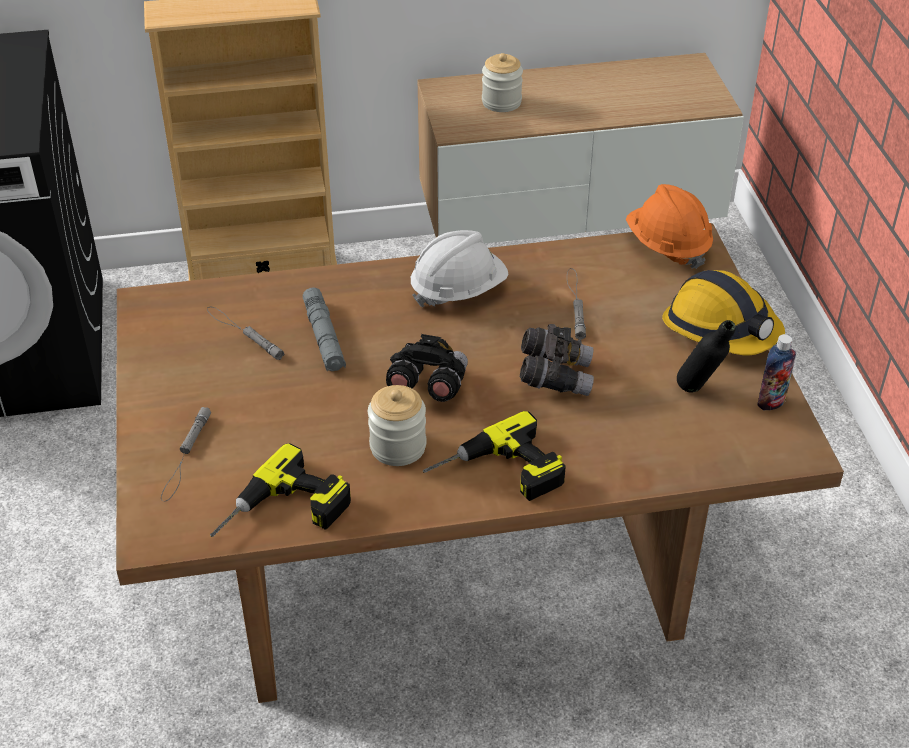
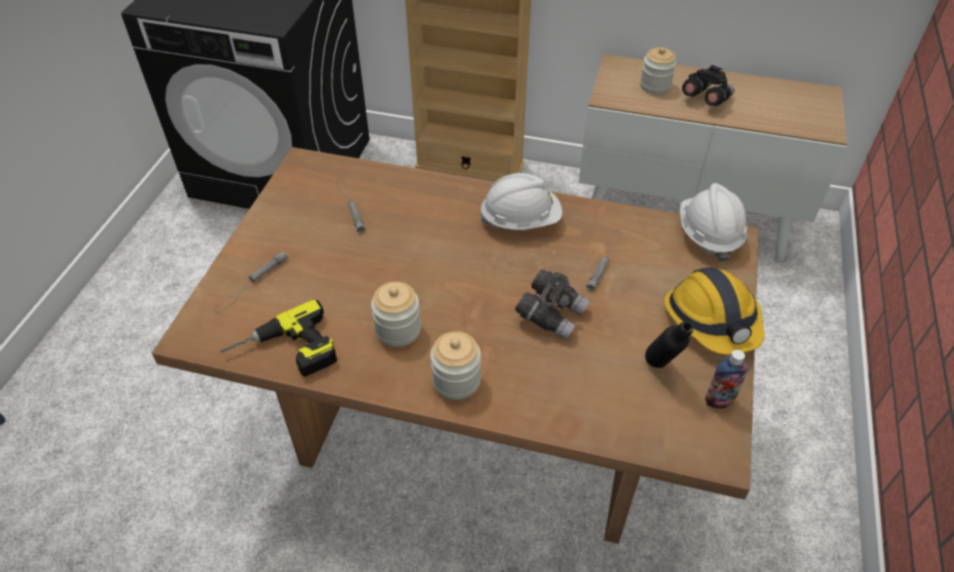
camera: 25 degrees right, 5 degrees up
grey flashlight [303,287,346,371] -> none
black binoculars [386,334,468,402] -> black binoculars moved to [682,65,734,106]
power drill [423,411,566,501] -> jar [430,331,481,400]
orange hard hat [626,184,713,269] -> white hard hat [680,183,747,262]

